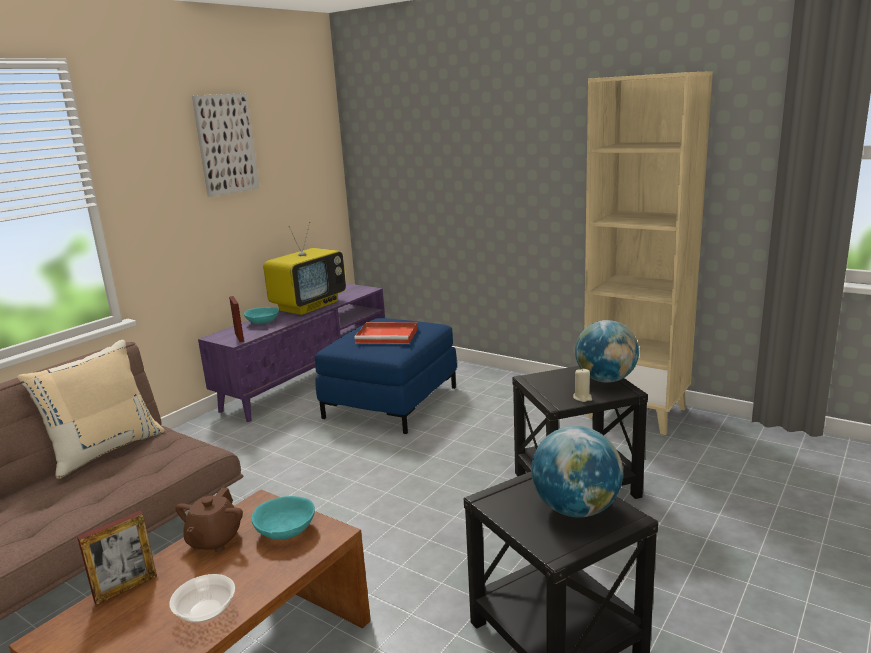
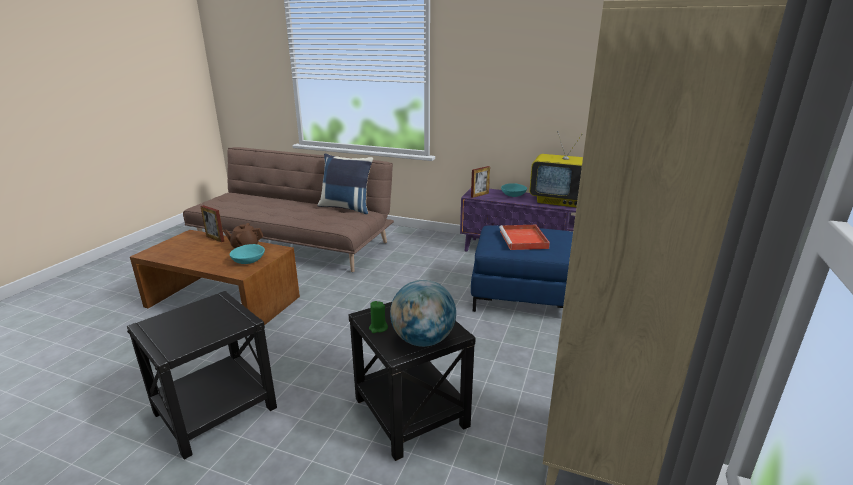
camera: 75 degrees right, 5 degrees up
beige pillow [17,340,164,479] -> blue pillow [317,153,373,214]
bowl [169,574,235,623] -> none
picture [192,93,259,197] -> none
globe [532,426,623,518] -> none
beige candle [573,369,592,402] -> green candle [369,301,388,333]

